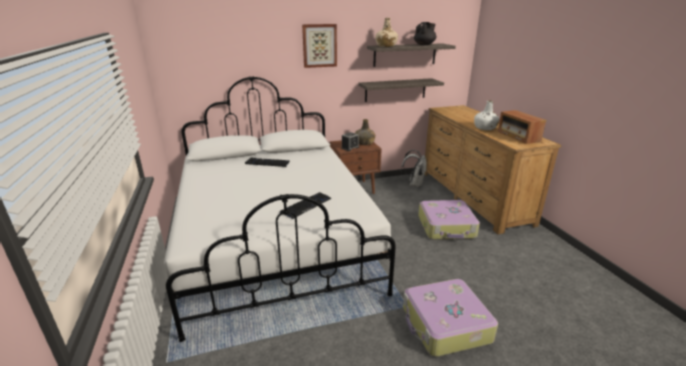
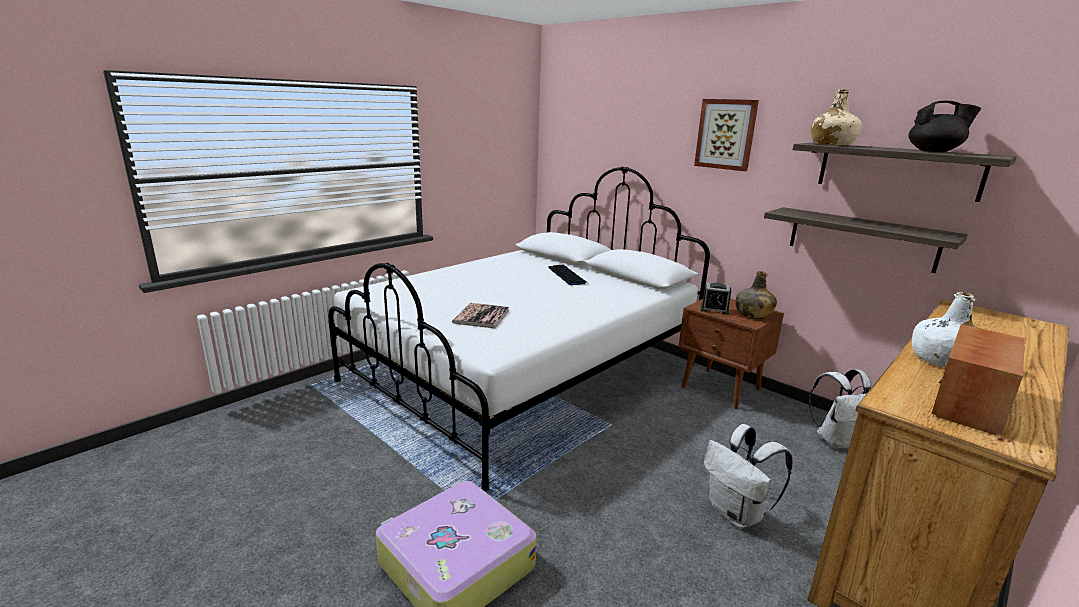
camera: 60 degrees right, 5 degrees down
keyboard [280,192,332,219] -> book [452,303,509,328]
suitcase [418,200,480,240] -> white backpack [704,424,793,528]

